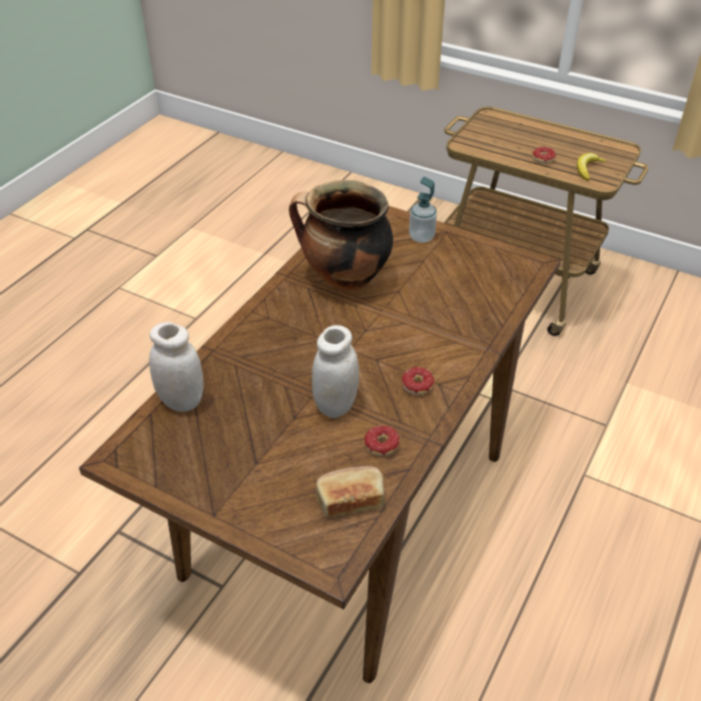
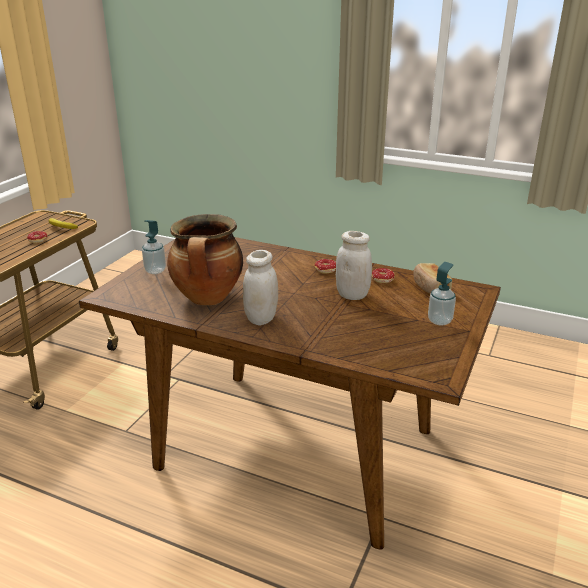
camera: 95 degrees left, 15 degrees down
white jar [149,322,203,411] -> white jar moved to [243,250,278,325]
none -> soap dispenser [428,262,456,326]

